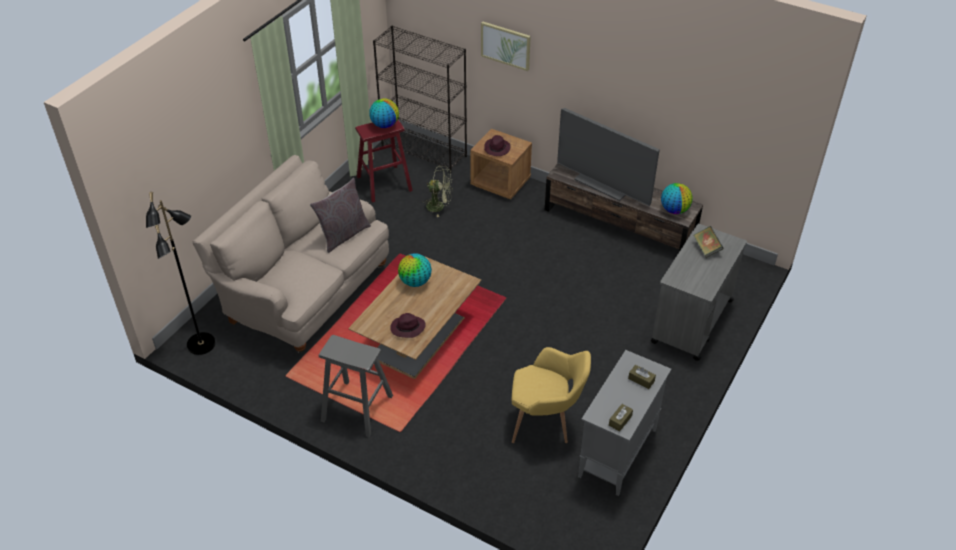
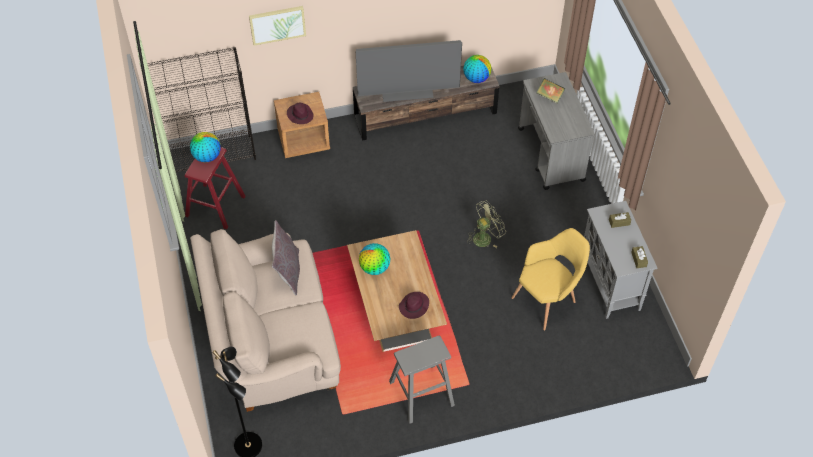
camera: 45 degrees left, 10 degrees up
green fan [424,166,453,217] -> green fan moved to [467,201,506,248]

